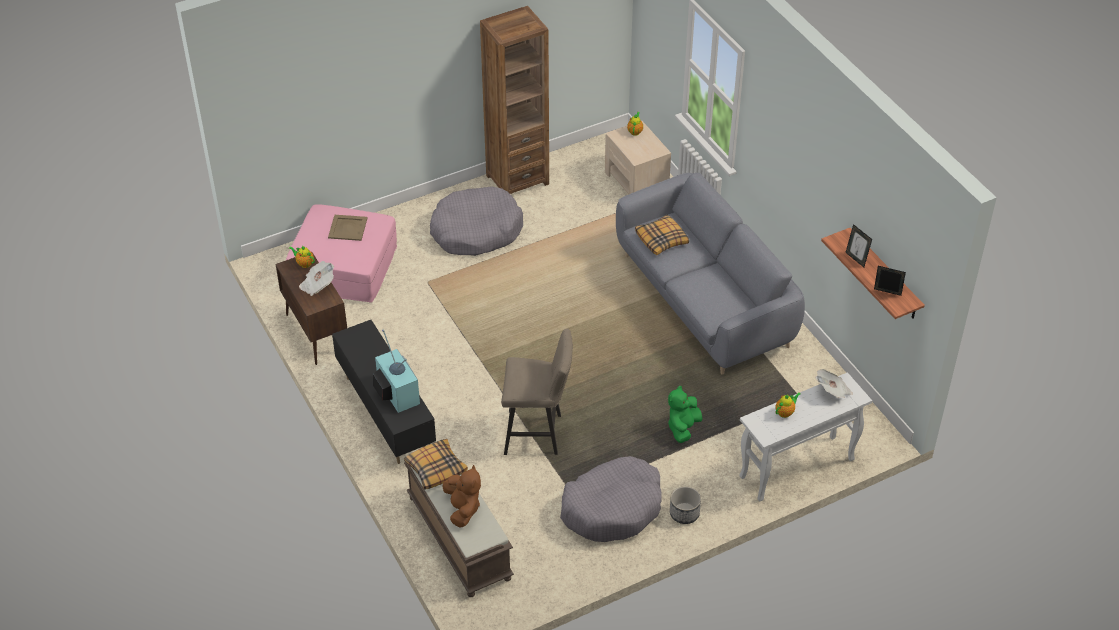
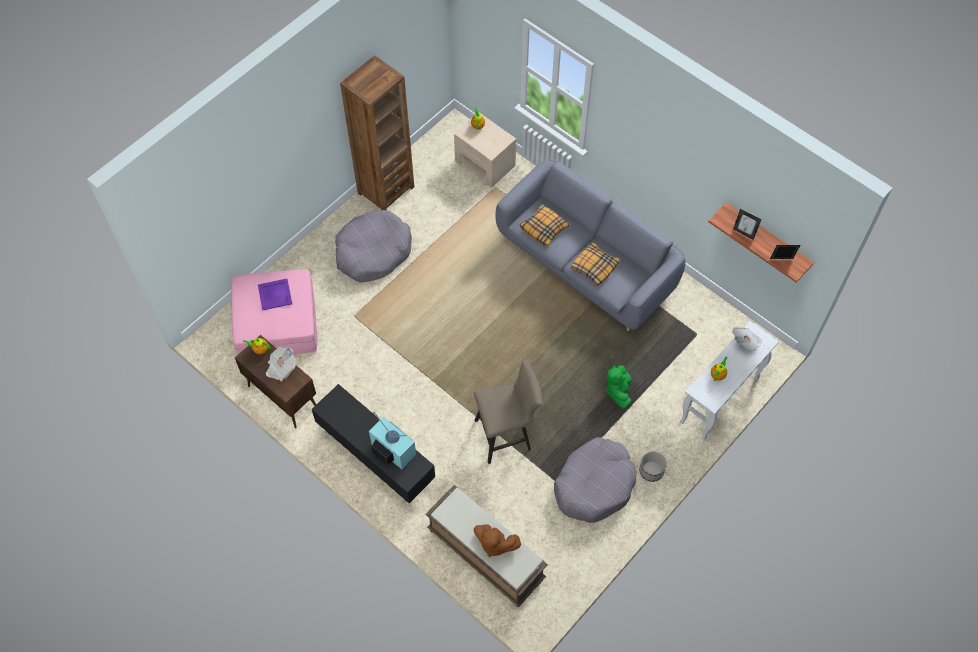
camera: 20 degrees left, 15 degrees up
beige tray [328,215,367,241] -> purple tray [258,279,292,310]
pillow [404,439,468,490] -> pillow moved to [571,242,620,286]
brown plush toy [443,465,481,527] -> brown plush toy turned 150 degrees clockwise [474,524,521,557]

